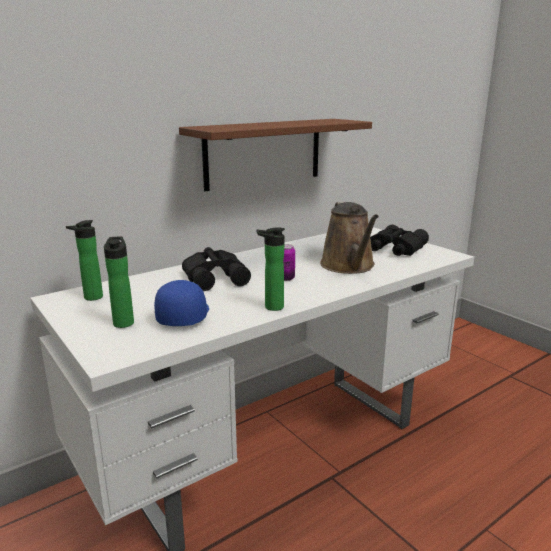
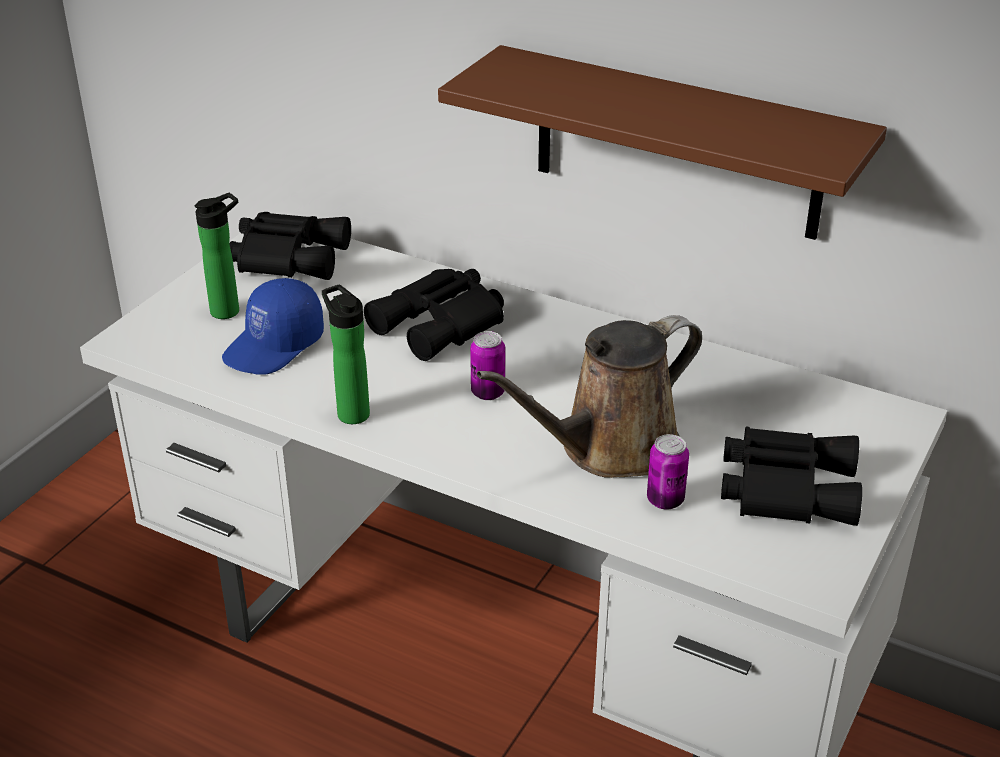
camera: 65 degrees right, 15 degrees up
bottle [66,220,103,301] -> black binoculars [230,212,351,280]
blue cap [154,280,209,326] -> blue cap turned 150 degrees clockwise [222,278,324,375]
none -> can [647,434,689,510]

